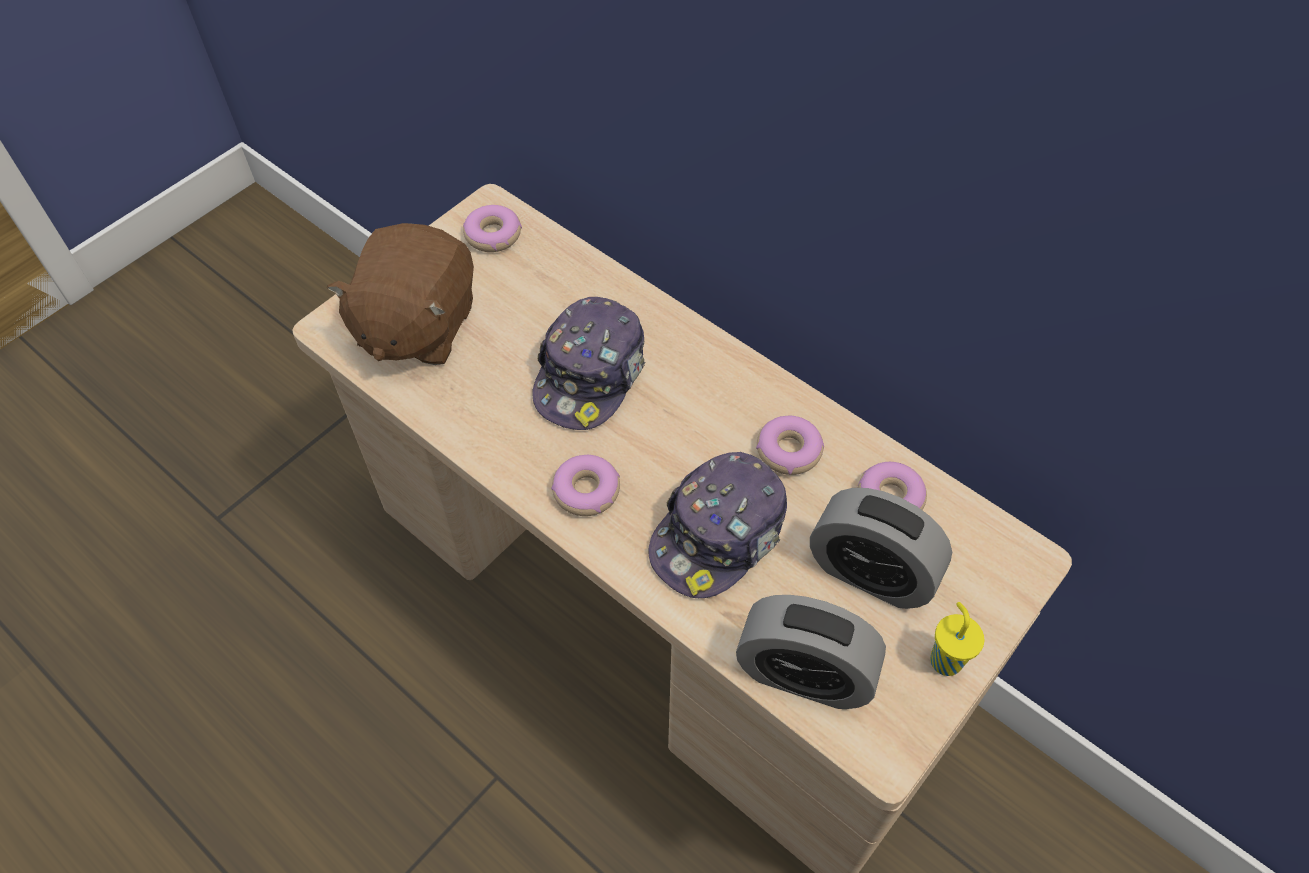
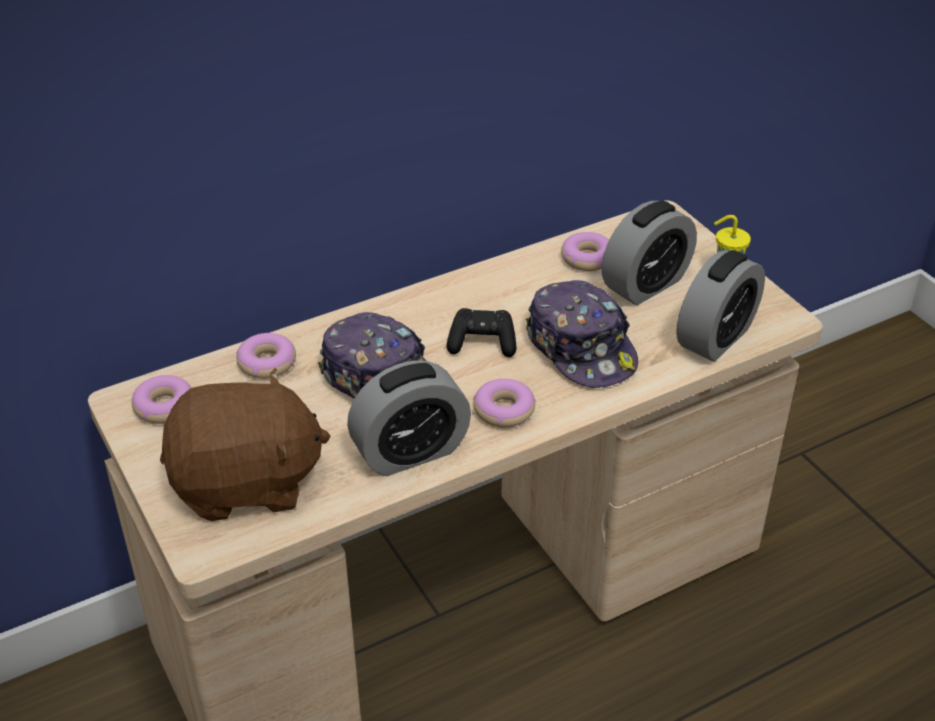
camera: 70 degrees left, 15 degrees down
brown plush toy [327,223,474,365] -> brown plush toy turned 45 degrees counterclockwise [160,368,330,521]
donut [756,416,824,475] -> donut moved to [236,333,296,379]
none -> alarm clock [347,360,471,476]
none -> black game controller [447,308,516,357]

